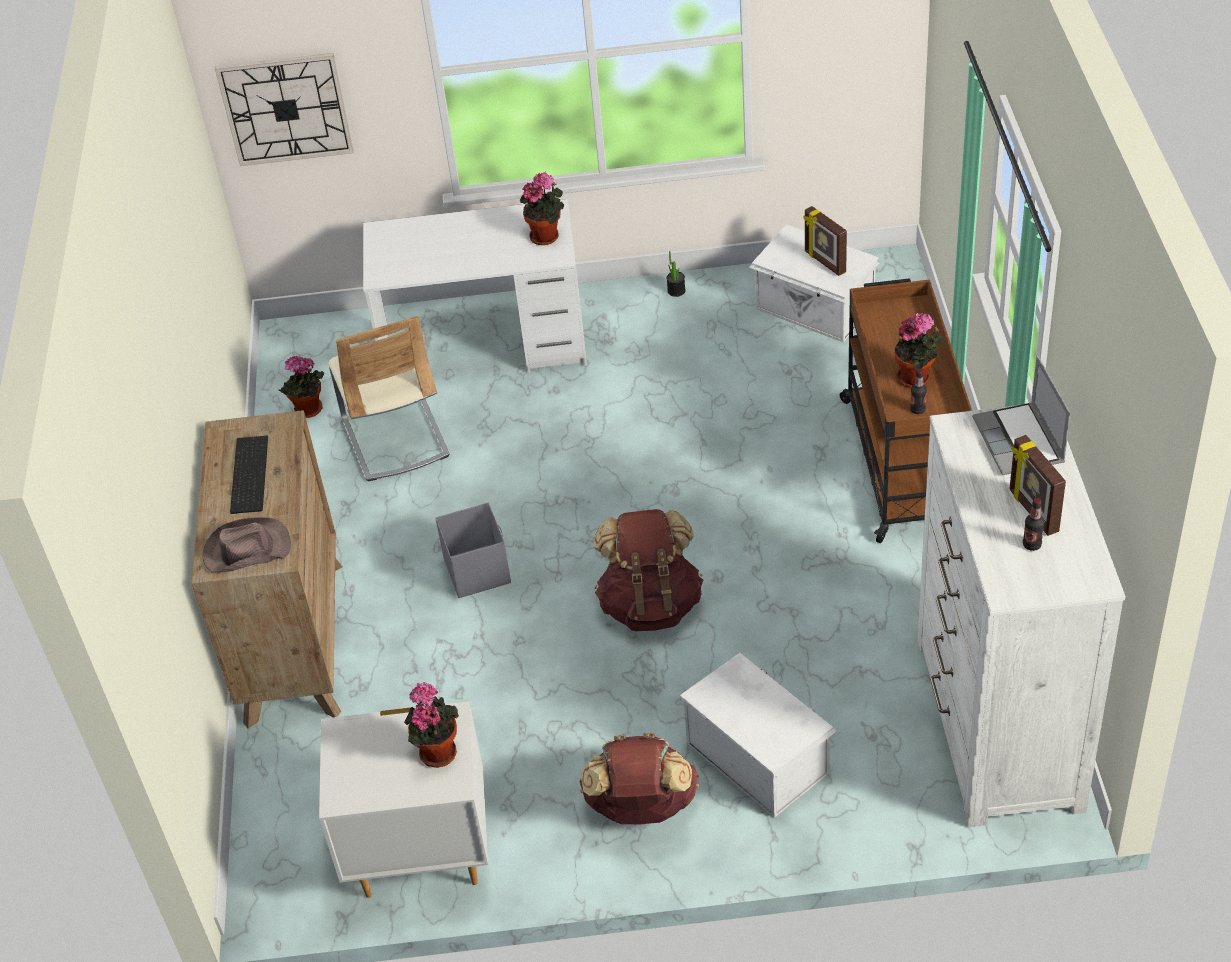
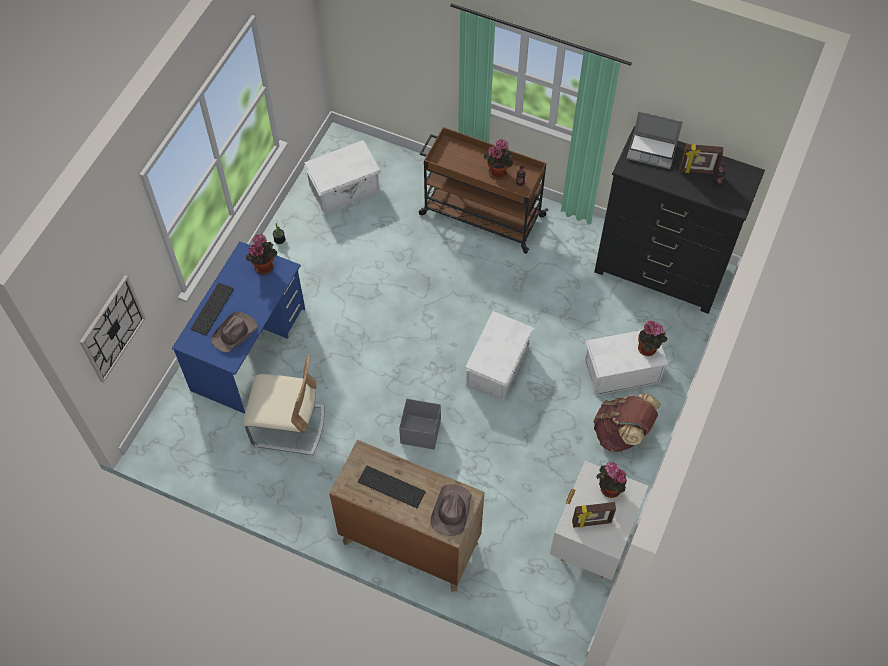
camera: 65 degrees left, 15 degrees up
potted plant [279,356,324,418] -> potted plant moved to [638,321,667,356]
white desk [363,199,587,373] -> blue desk [172,241,305,413]
brown backpack [594,509,703,631] -> white storage box [465,311,534,401]
picture frame [803,206,847,276] -> picture frame moved to [572,502,616,527]
white dresser [917,405,1126,827] -> black dresser [594,126,765,314]
none -> keyboard [191,283,234,335]
none -> brown hat [211,312,258,353]

